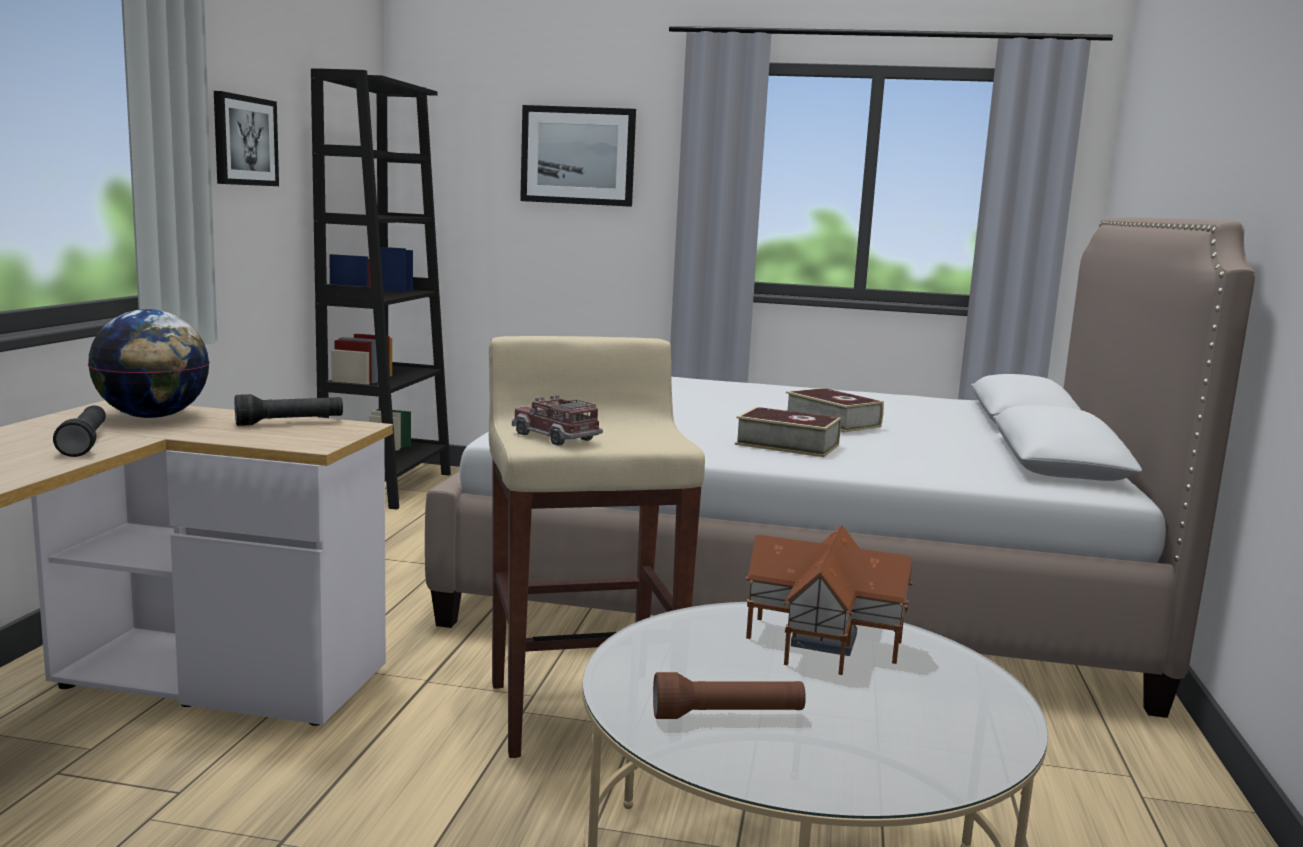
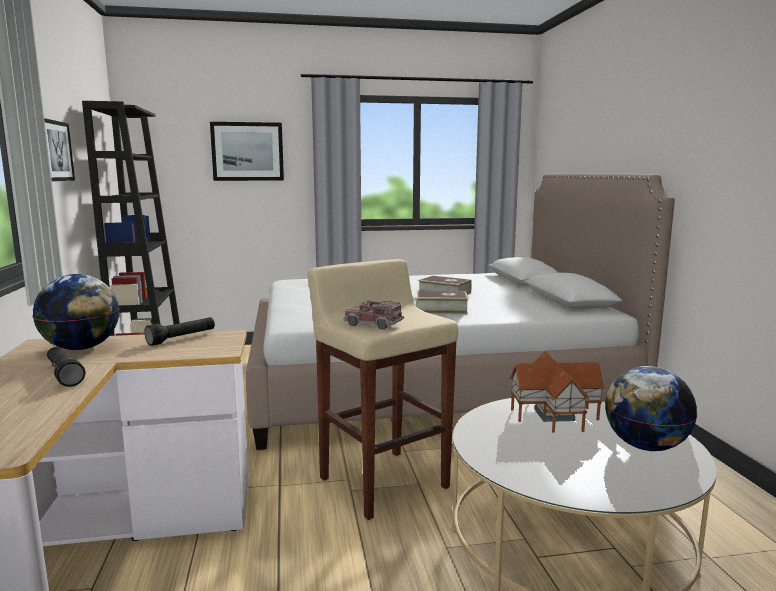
camera: 20 degrees left, 0 degrees up
brown flashlight [653,672,806,719] -> none
none -> globe [605,366,697,451]

